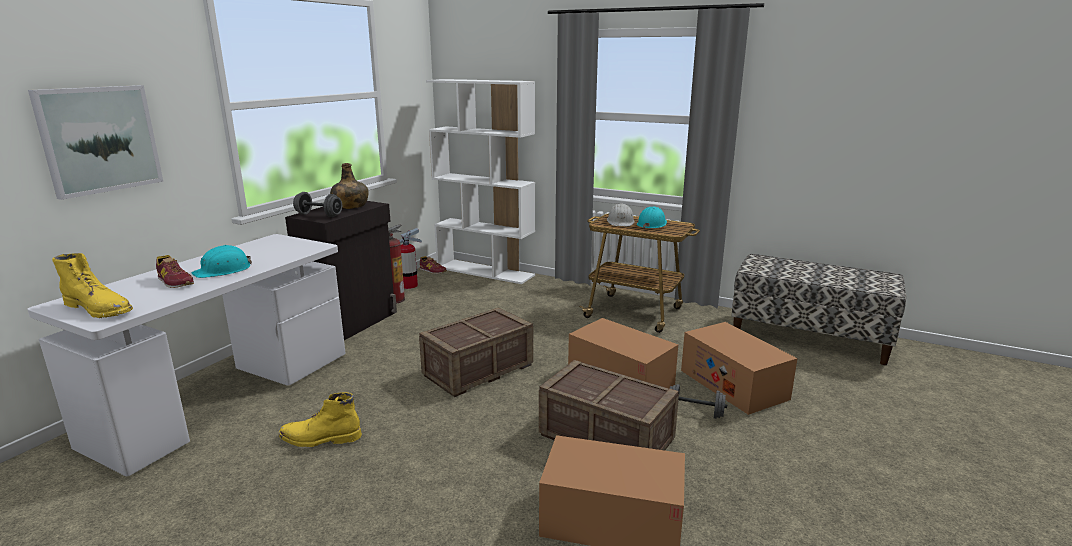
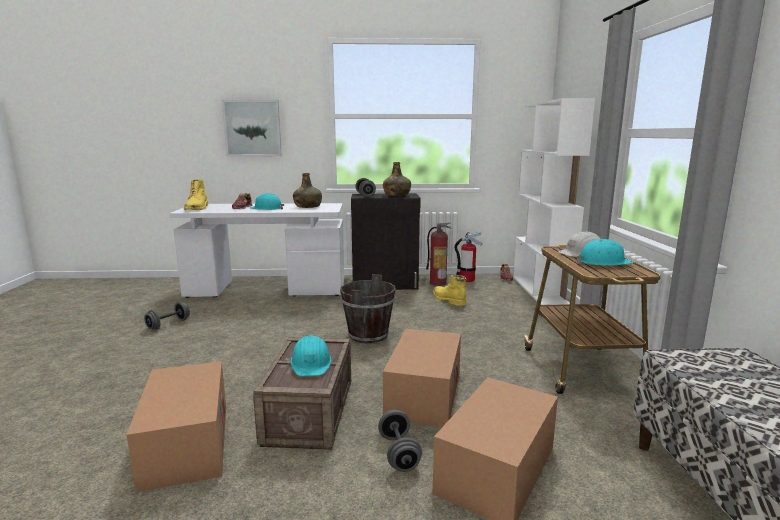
camera: 60 degrees right, 5 degrees down
yellow boot [279,392,362,447] -> yellow boot moved to [433,275,466,306]
crate [419,308,533,397] -> brown bucket [340,274,396,343]
none -> grey dumbbell [144,302,190,330]
none -> turquoise hard hat [291,335,332,376]
none -> green bottle [293,173,322,208]

